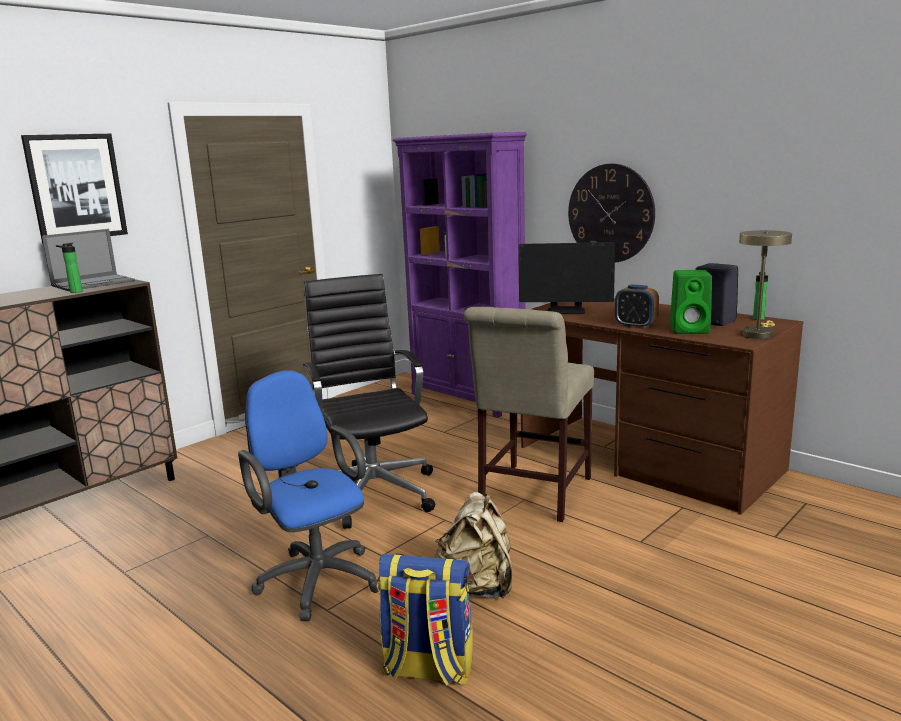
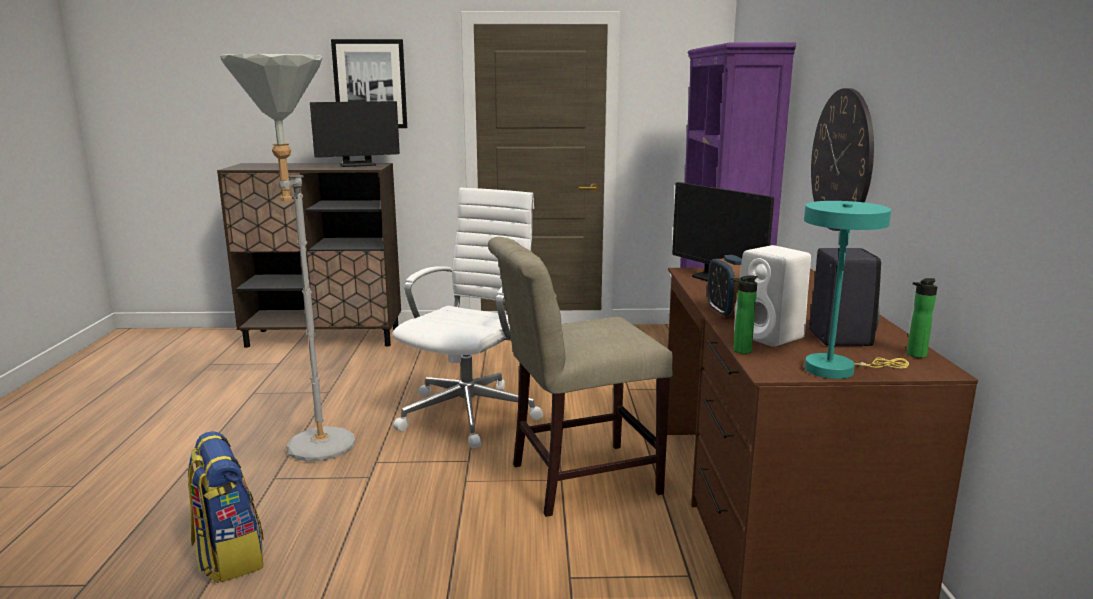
camera: 45 degrees right, 0 degrees up
laptop [42,229,135,291] -> monitor [310,101,400,167]
bottle [56,242,83,293] -> bottle moved to [731,275,758,354]
blue office chair [238,370,380,621] -> grey floor lamp [220,54,355,461]
black office chair [303,274,435,529] -> white office chair [393,188,543,448]
beige backpack [435,492,512,598] -> none
green speaker [670,270,712,334] -> white speaker [734,245,811,347]
beige table lamp [739,230,792,339] -> turquoise table lamp [804,201,909,379]

